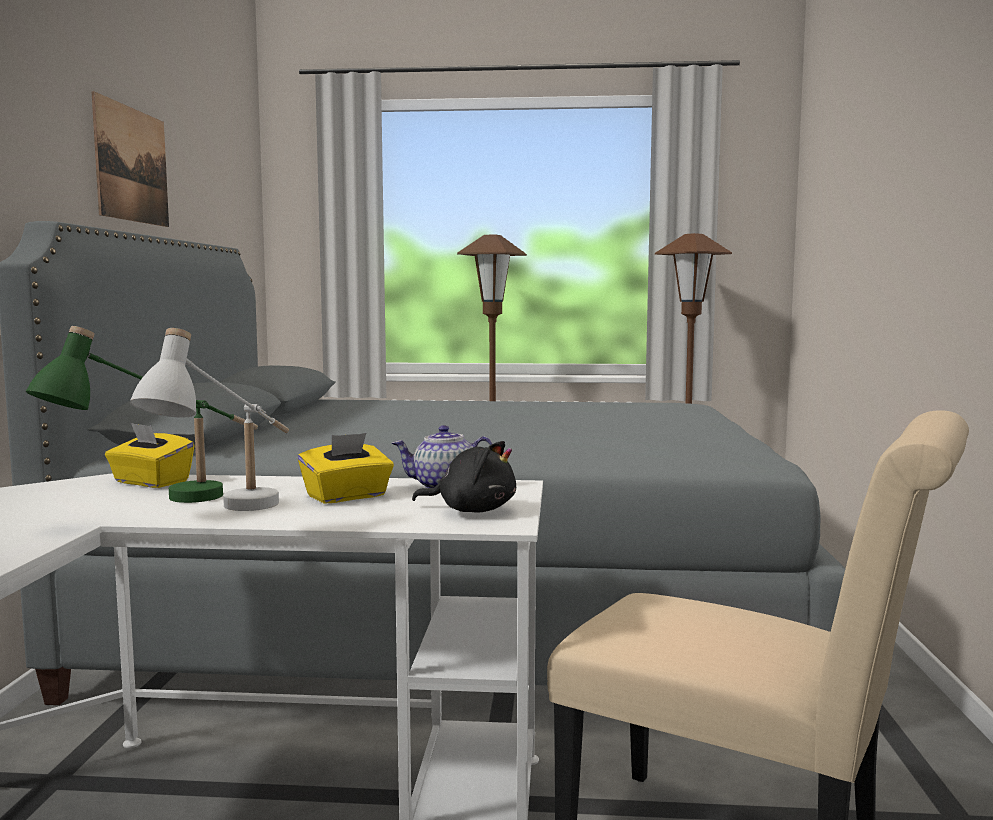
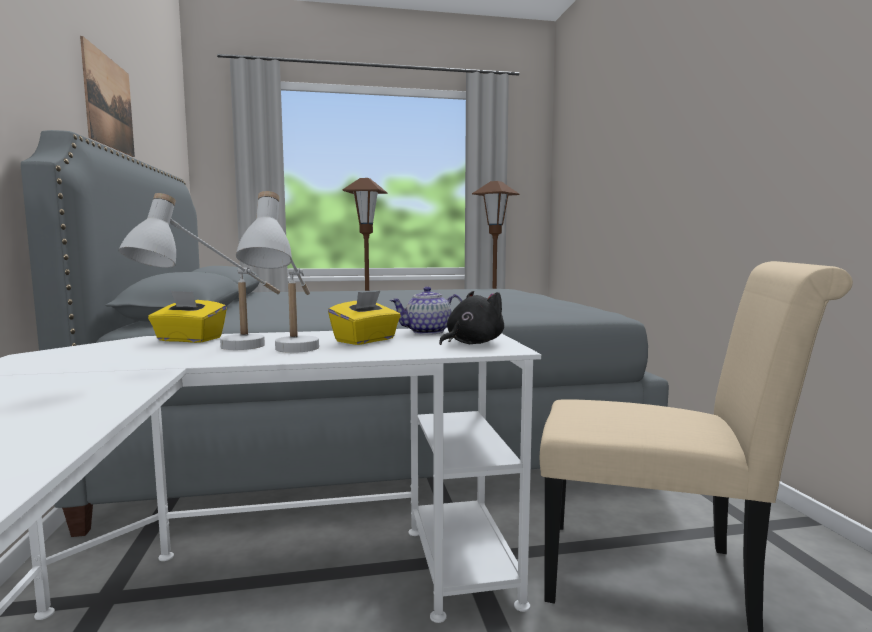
camera: 15 degrees left, 0 degrees up
green table lamp [26,326,258,503] -> white table lamp [119,193,280,350]
black plush toy [412,441,516,513] -> black plush toy turned 45 degrees counterclockwise [439,291,504,345]

